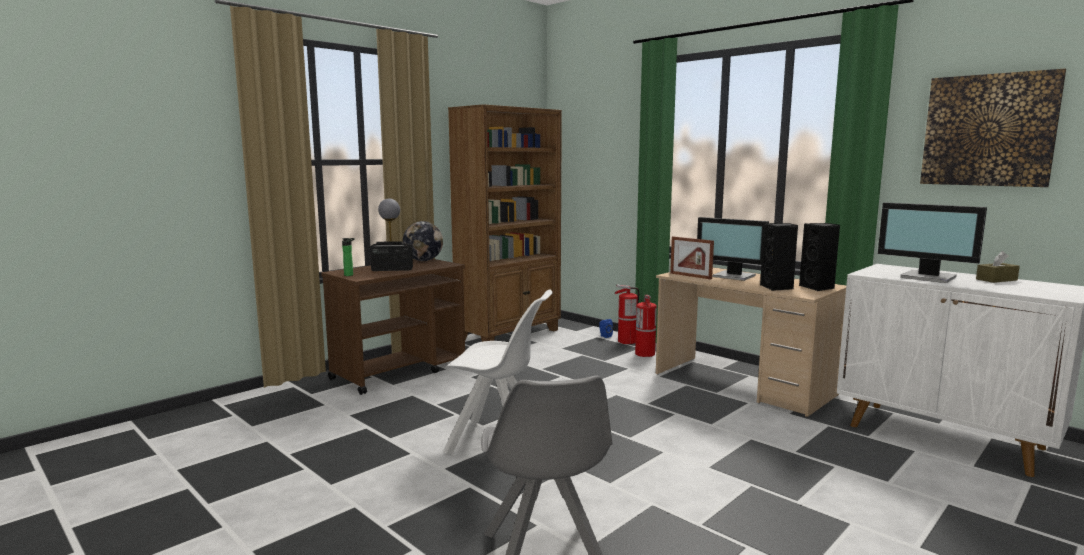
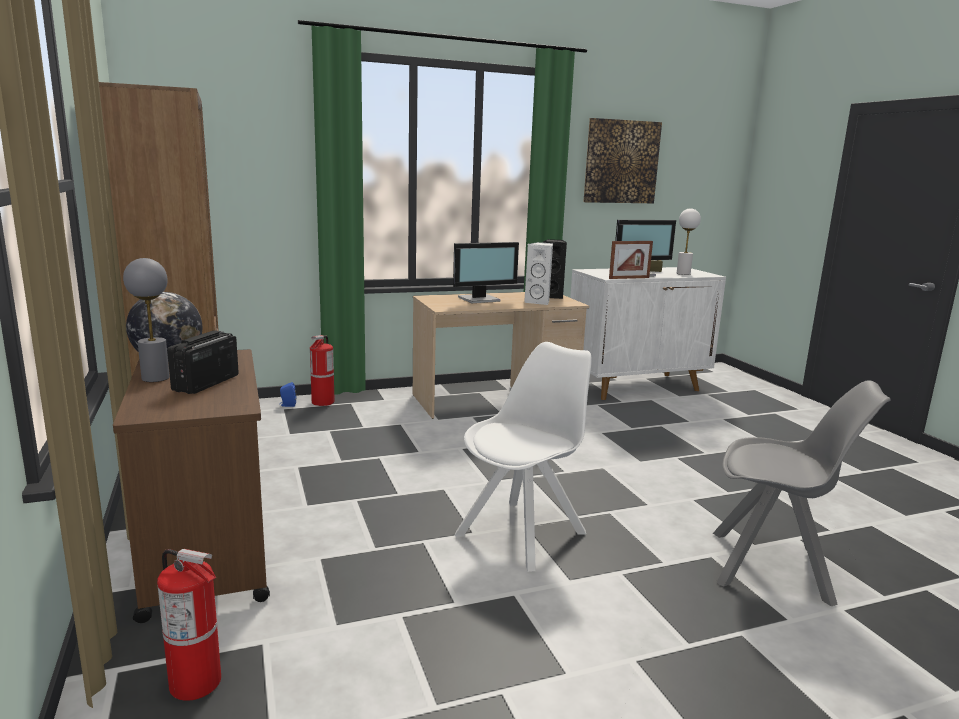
camera: 65 degrees left, 5 degrees up
bottle [342,238,355,276] -> none
fire extinguisher [635,295,657,357] -> fire extinguisher moved to [157,549,221,701]
picture frame [670,236,714,279] -> picture frame moved to [609,241,653,279]
black speaker [760,223,798,291] -> white speaker [524,242,553,305]
none -> white table lamp [677,208,701,275]

